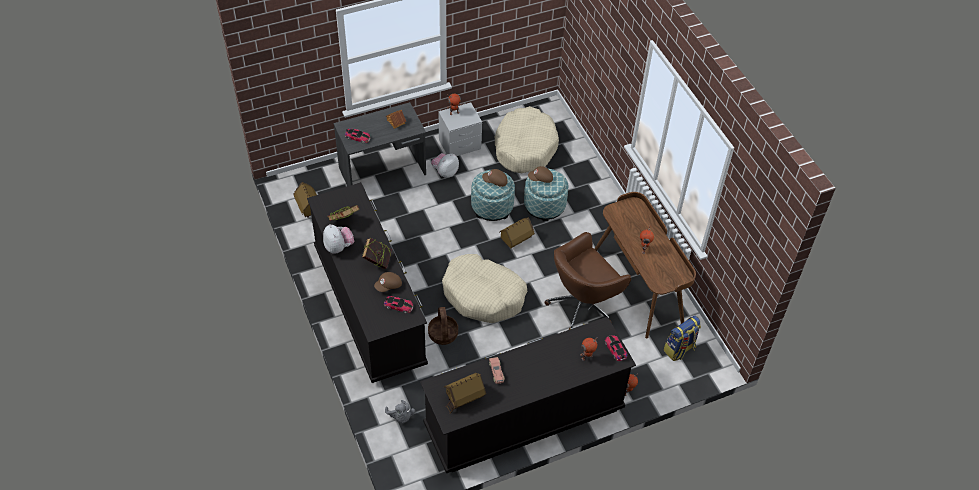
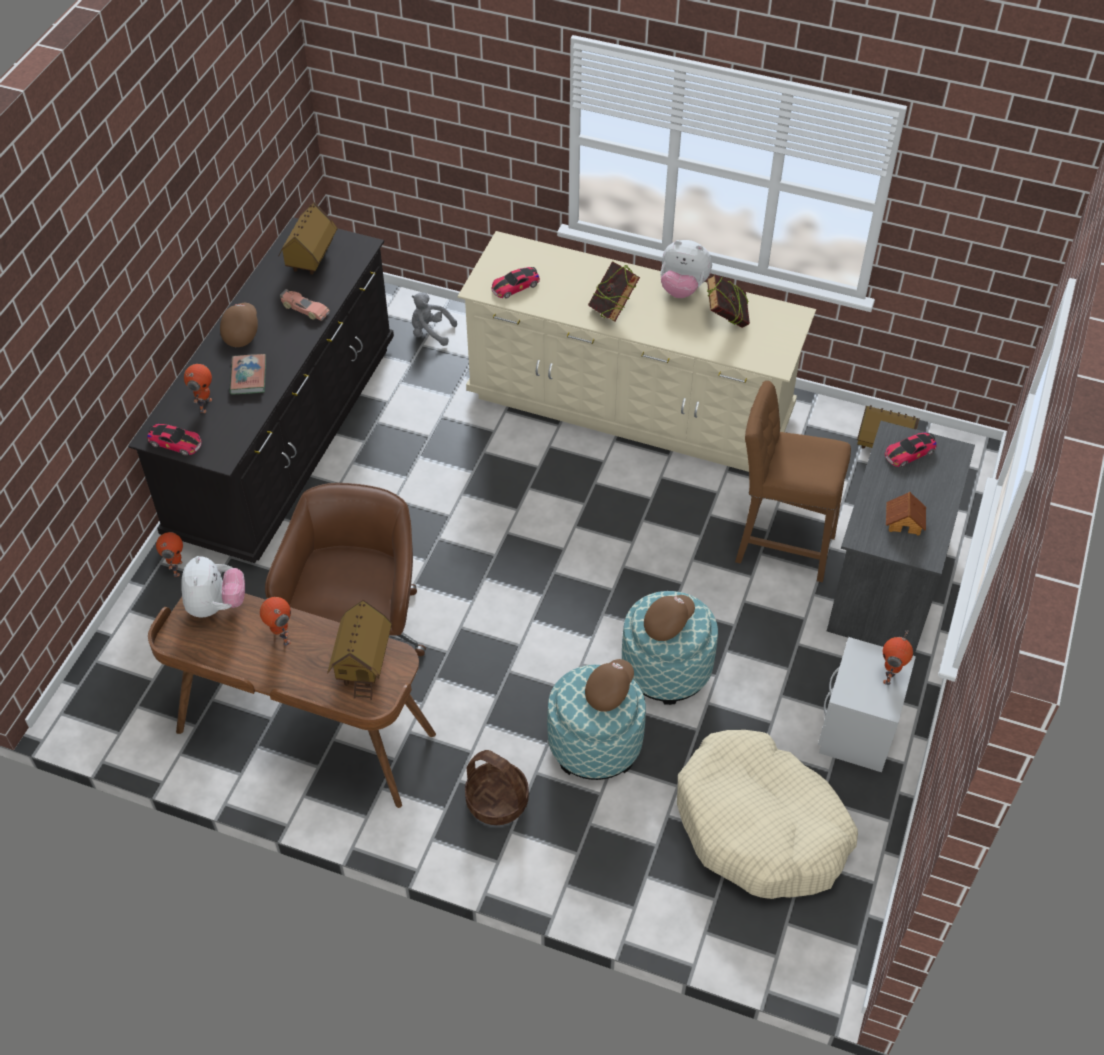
camera: 135 degrees right, 0 degrees up
black dresser [307,182,428,383] -> beige dresser [458,231,816,472]
brown cap [374,272,402,292] -> brown cap moved to [220,303,258,347]
basket [428,307,458,345] -> basket moved to [465,750,529,825]
plush toy [431,153,459,178] -> plush toy moved to [181,556,245,618]
beige dog bed [442,254,527,323] -> none
toy house [500,217,535,249] -> toy house moved to [327,600,392,700]
backpack [663,316,701,361] -> none
none -> book [229,354,266,395]
none -> brown stool [735,381,851,582]

